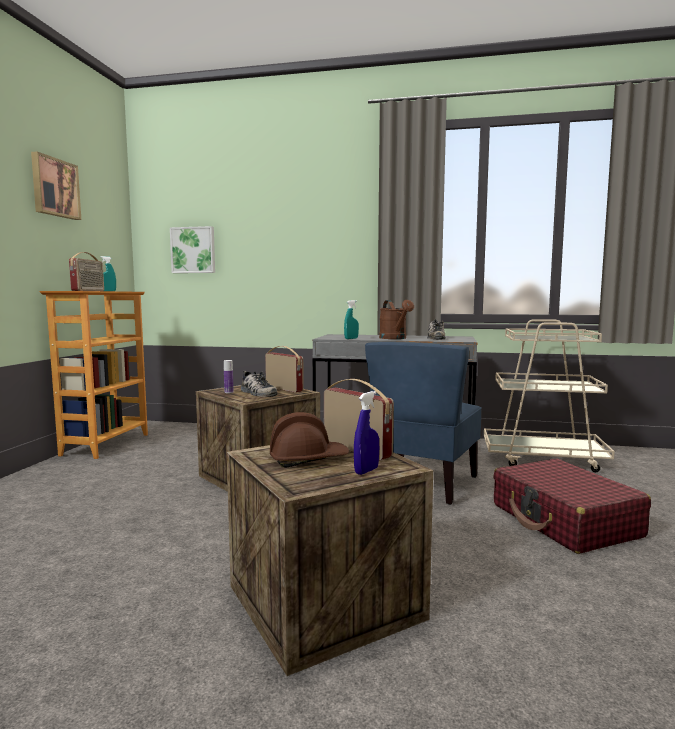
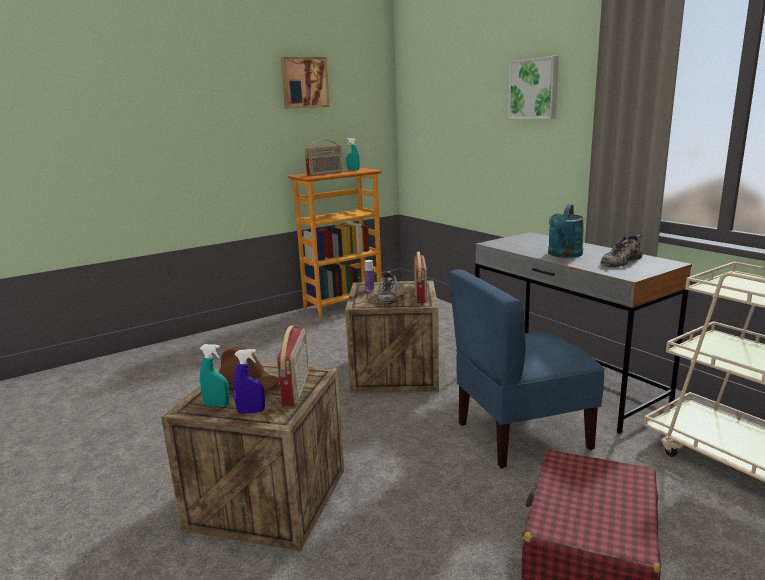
camera: 45 degrees right, 10 degrees up
picture [170,226,215,273] -> picture moved to [508,56,559,119]
turquoise spray bottle [344,300,359,339] -> turquoise spray bottle moved to [200,344,229,407]
brown watering can [379,300,414,339] -> turquoise watering can [548,204,584,258]

